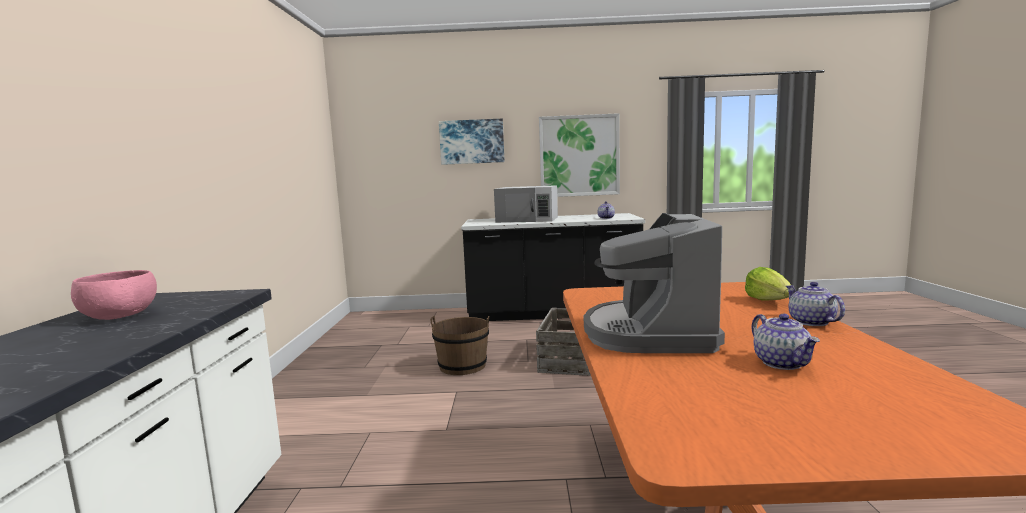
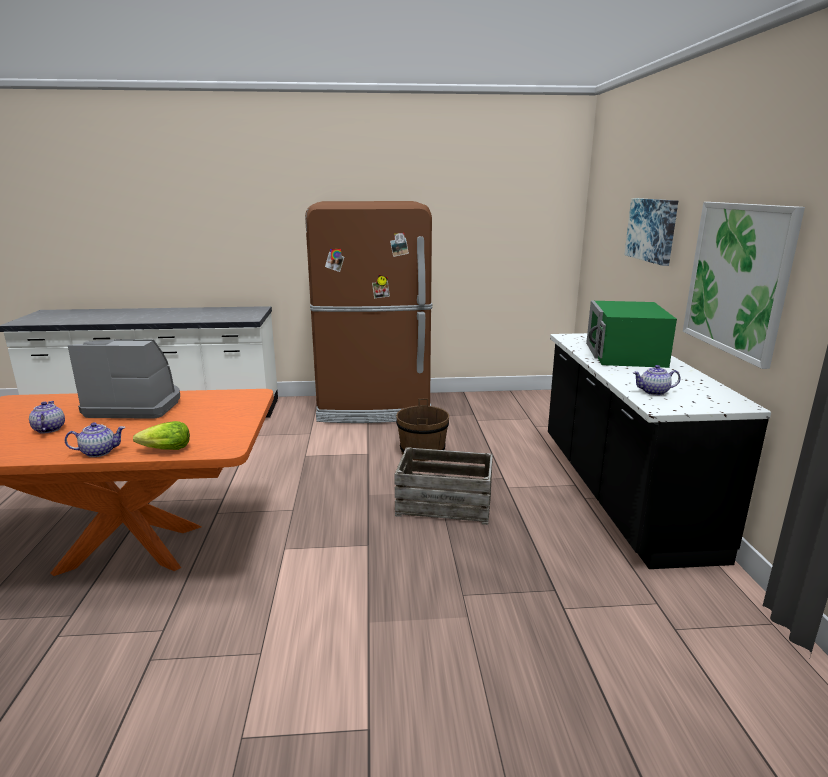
camera: 85 degrees right, 10 degrees up
pink bowl [71,270,157,320] -> none
white microwave [494,185,558,223] -> green microwave [586,301,677,368]
teapot [752,314,820,370] -> teapot turned 90 degrees clockwise [29,401,65,433]
none -> brown fridge [305,201,432,423]

